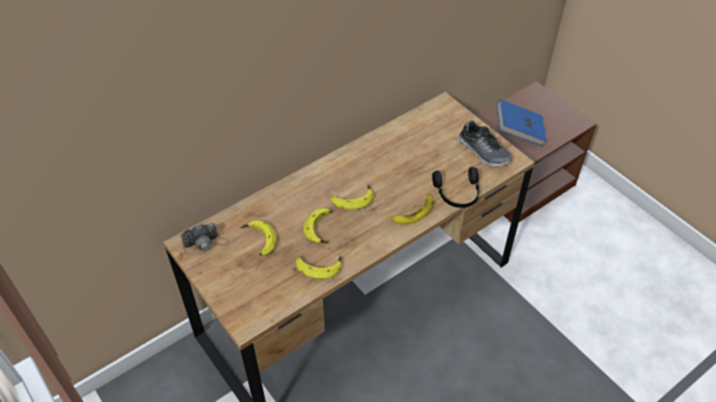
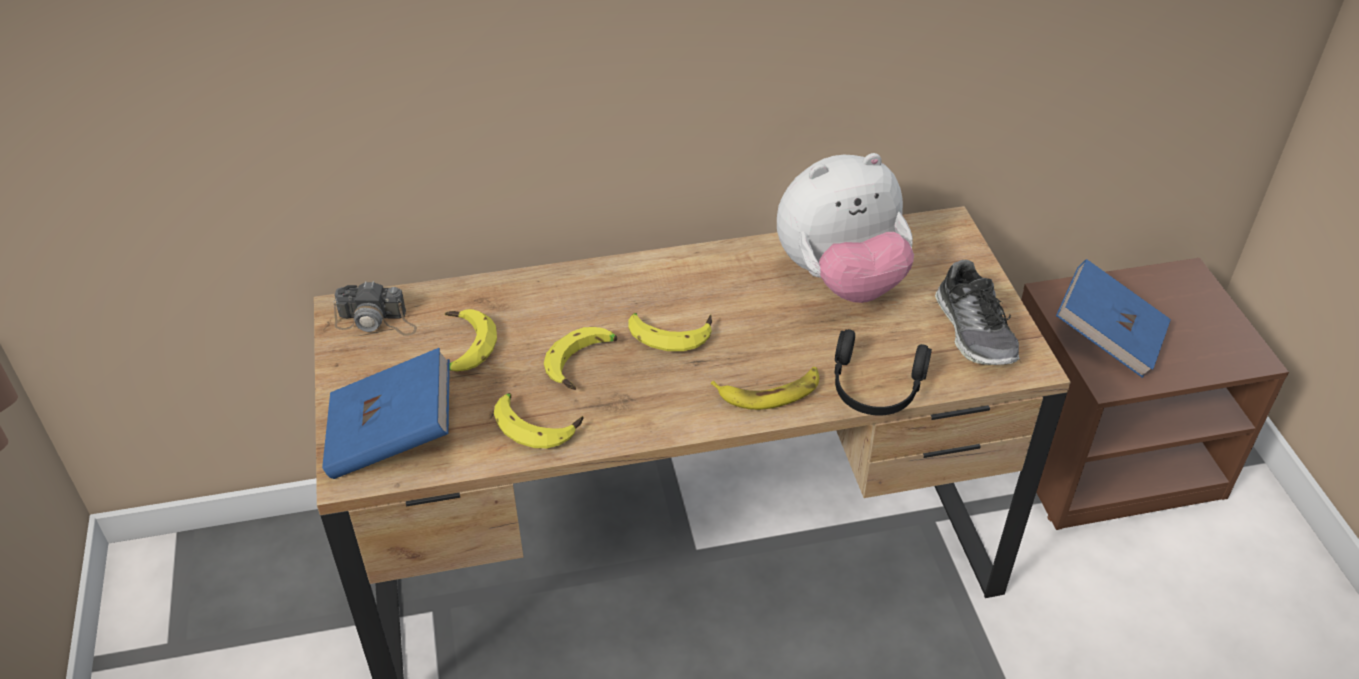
camera: 25 degrees right, 5 degrees down
none -> blue book [322,348,450,479]
none -> plush toy [777,153,914,303]

